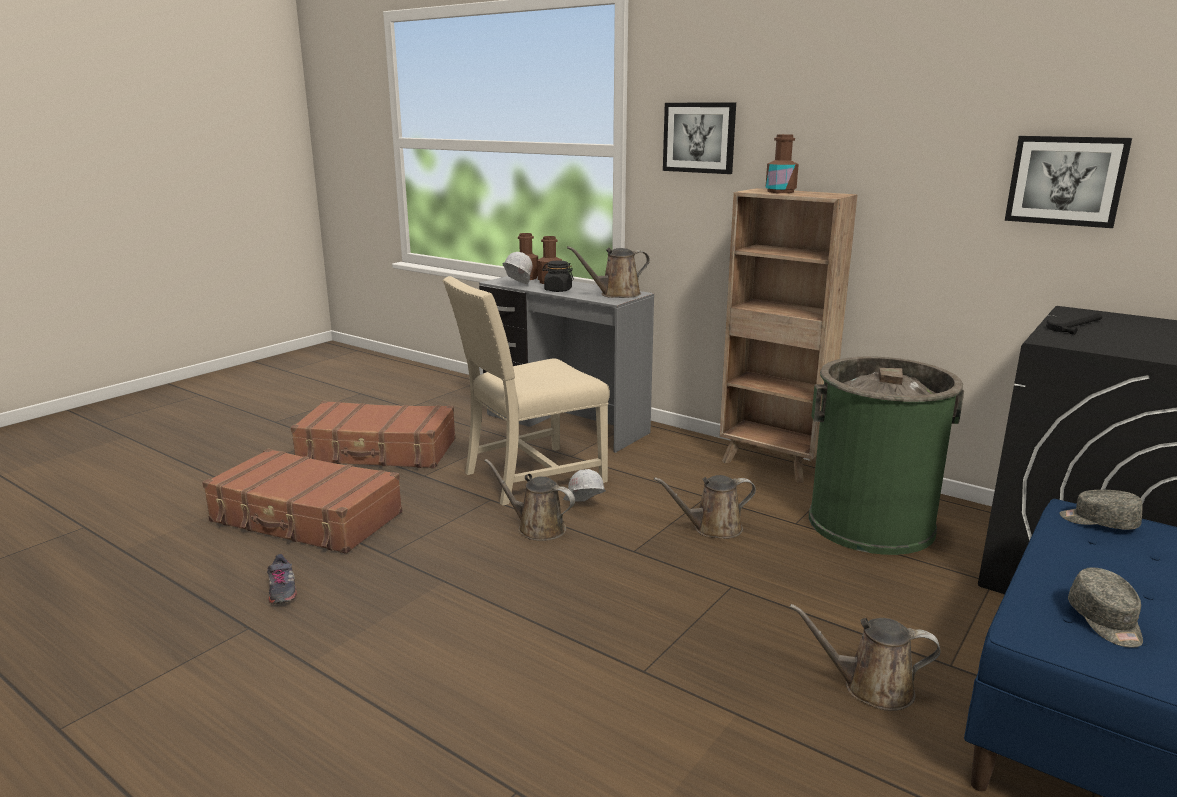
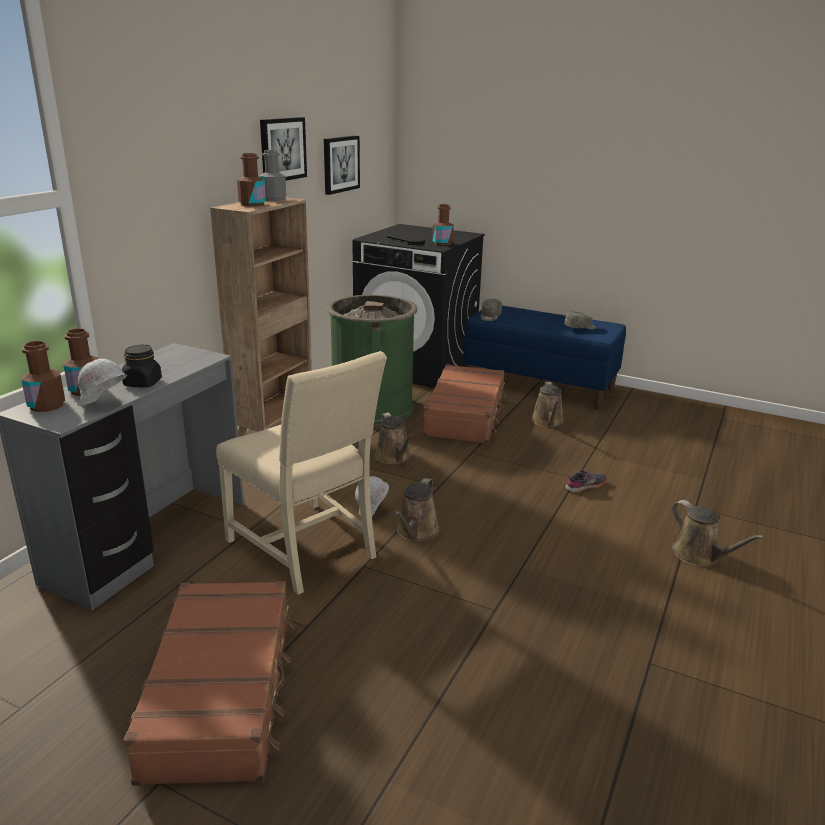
camera: 100 degrees left, 5 degrees up
brown suitcase [202,448,402,554] -> brown suitcase moved to [423,364,507,444]
grey shoe [267,554,297,604] -> grey shoe moved to [565,470,607,493]
brown watering can [567,246,650,298] -> brown watering can moved to [672,500,765,567]
picture [663,103,736,174] -> picture moved to [260,117,307,181]
none -> grey bottle [259,150,286,201]
none -> brown bottle [432,204,454,245]

